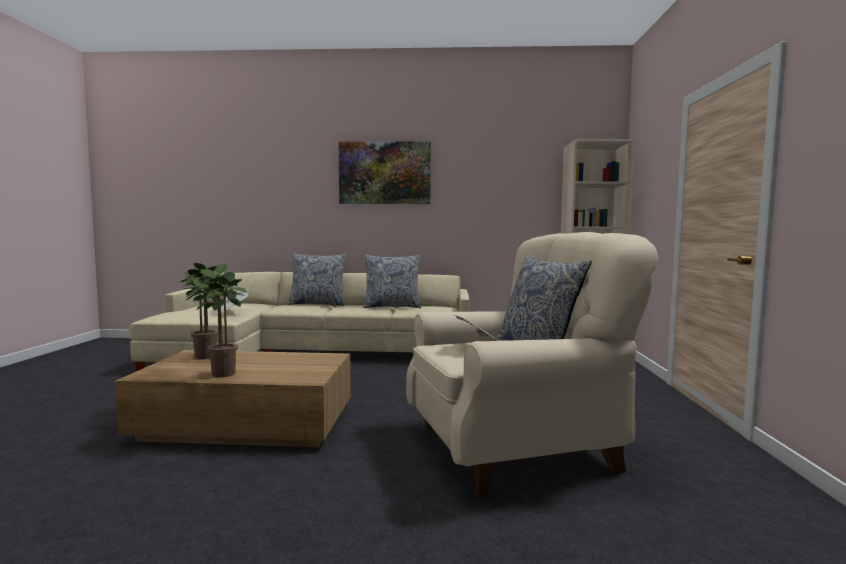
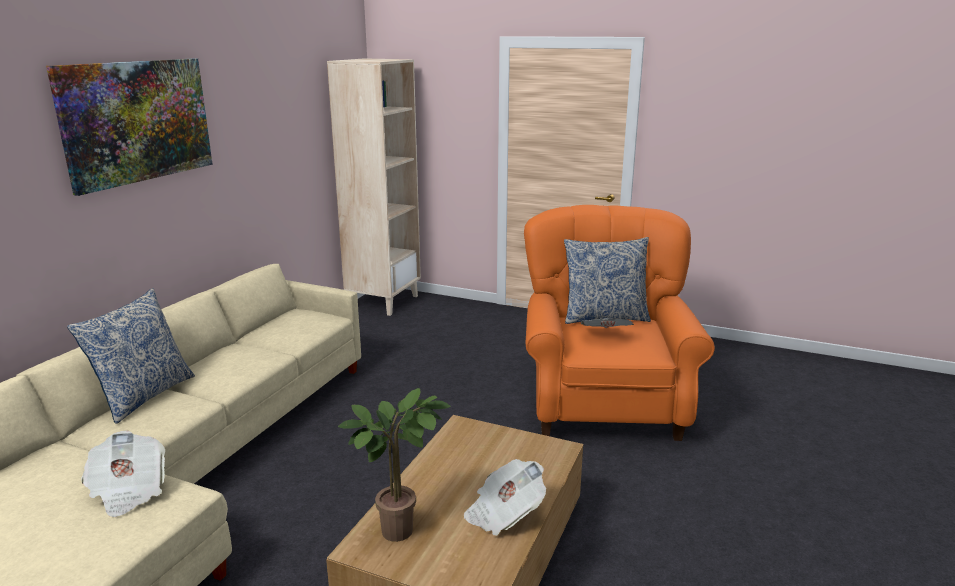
camera: 70 degrees left, 15 degrees up
potted plant [184,264,247,377] -> newspaper [464,459,546,536]
pillow [363,255,421,308] -> none
beige armchair [406,232,659,497] -> orange armchair [524,205,715,441]

